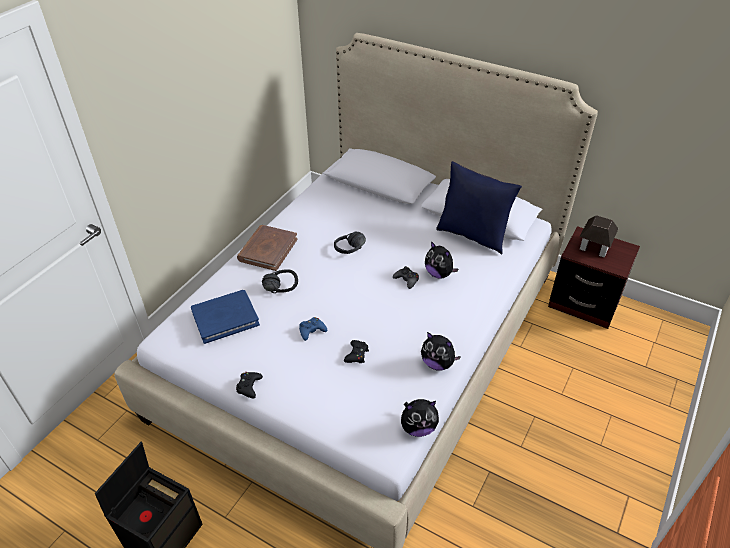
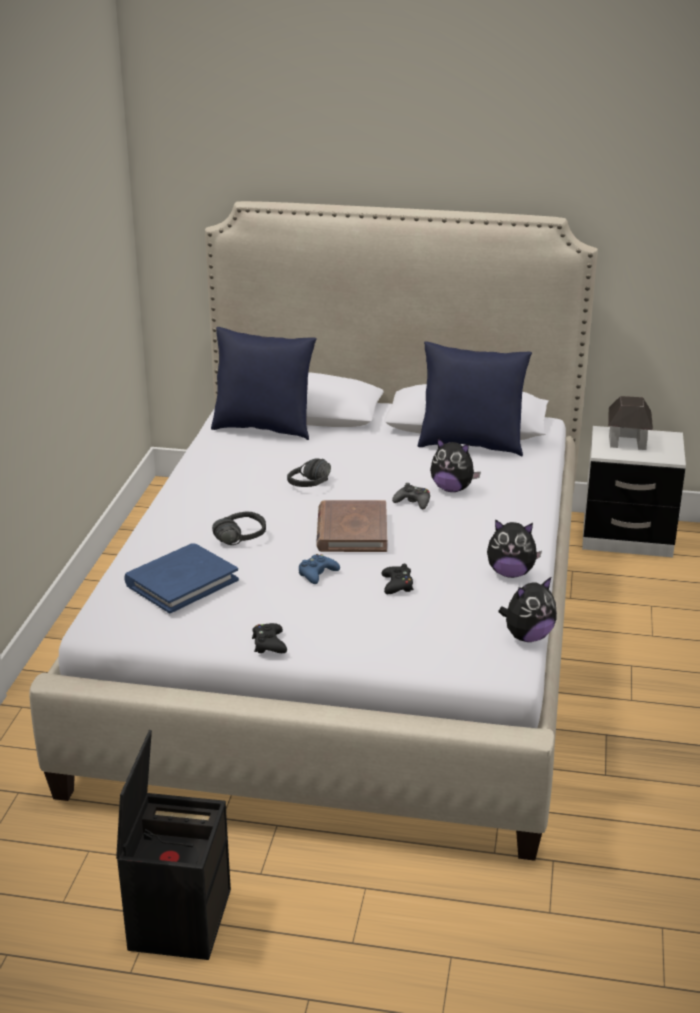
camera: 20 degrees left, 15 degrees down
brown book [237,225,298,271] -> brown book moved to [316,500,388,552]
brown nightstand [548,226,640,329] -> white nightstand [582,426,686,557]
none -> blue pillow [211,327,317,440]

